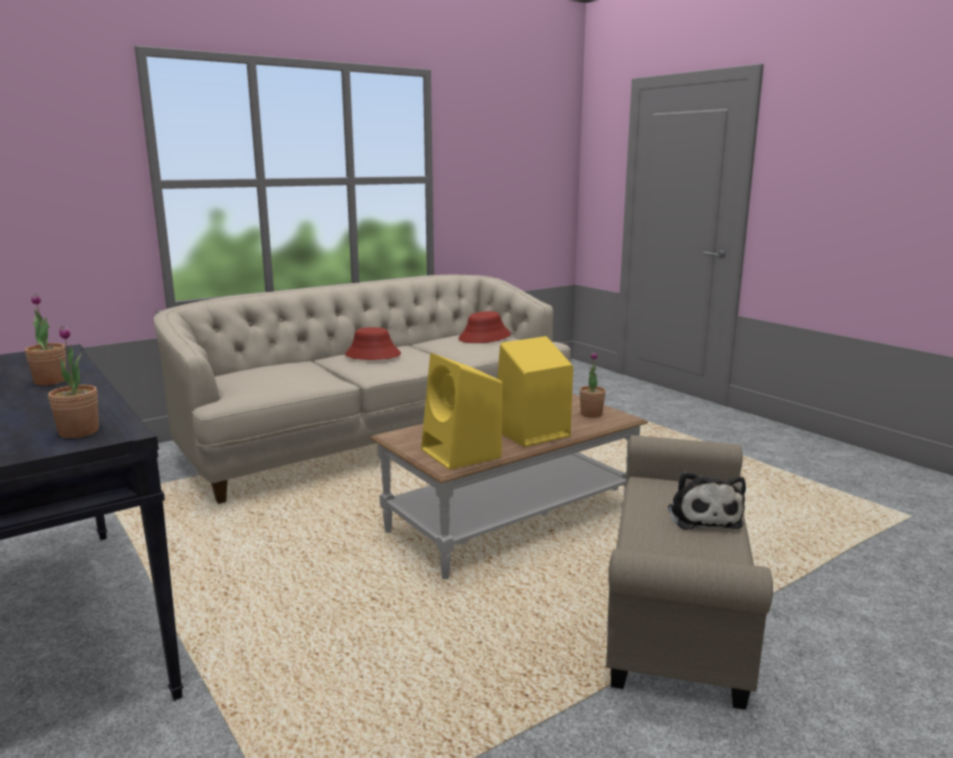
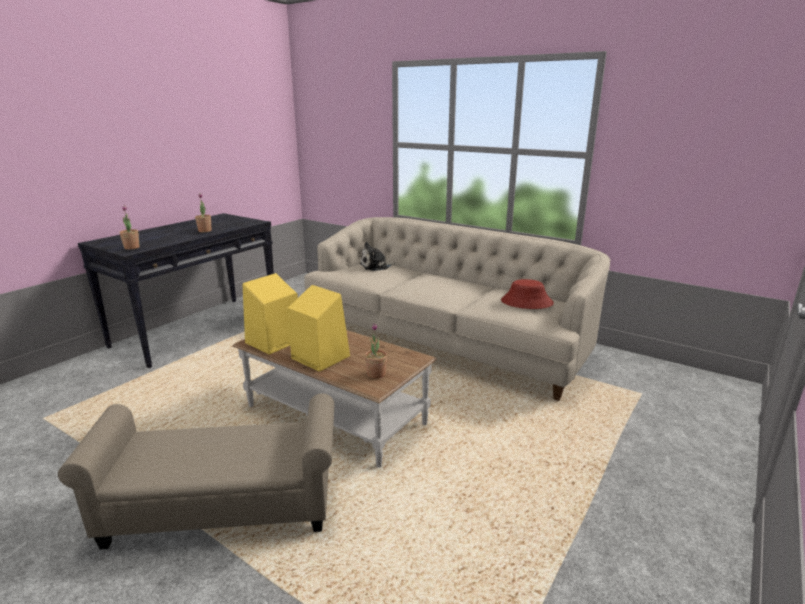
camera: 70 degrees right, 5 degrees up
red hat [345,327,401,360] -> none
plush toy [668,471,746,530] -> plush toy moved to [360,242,395,271]

